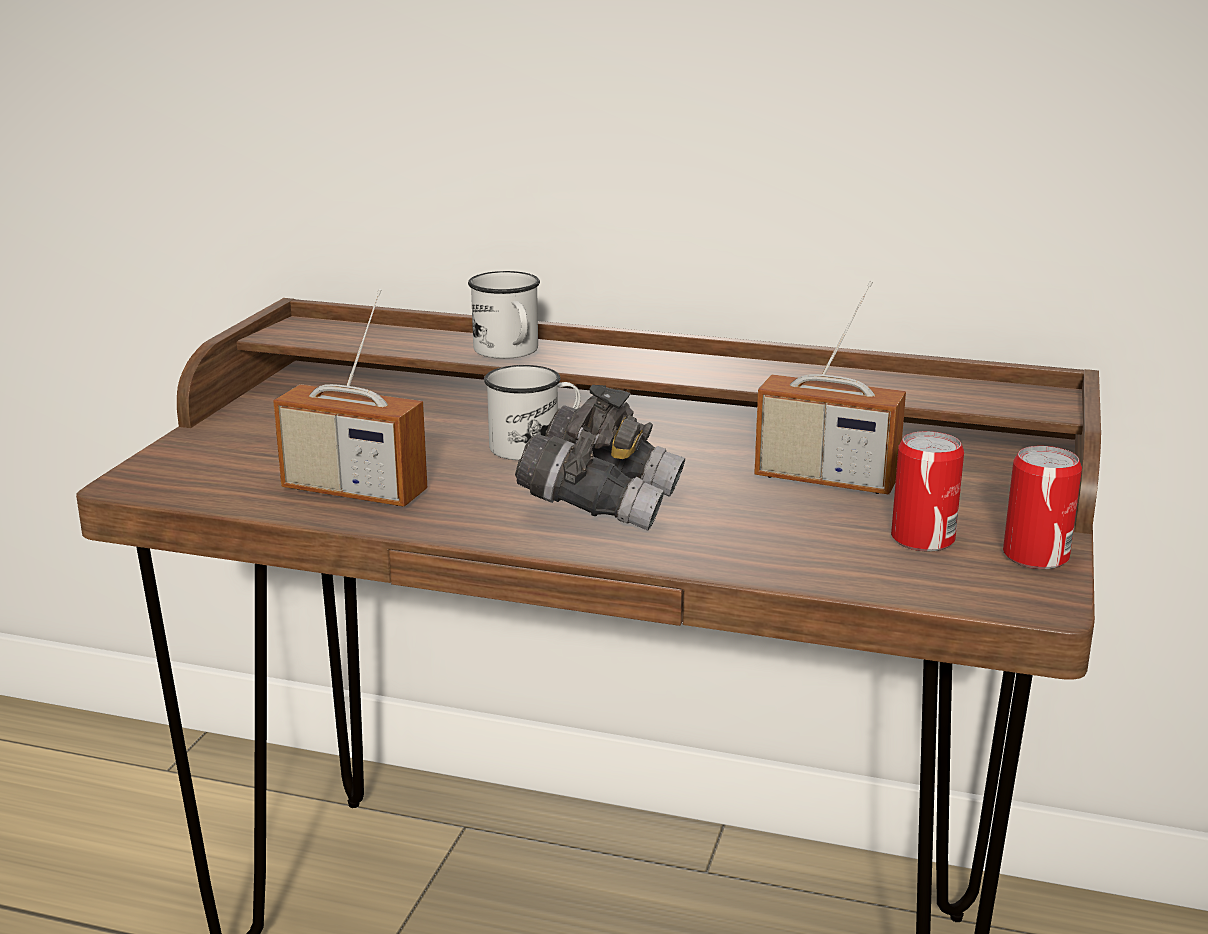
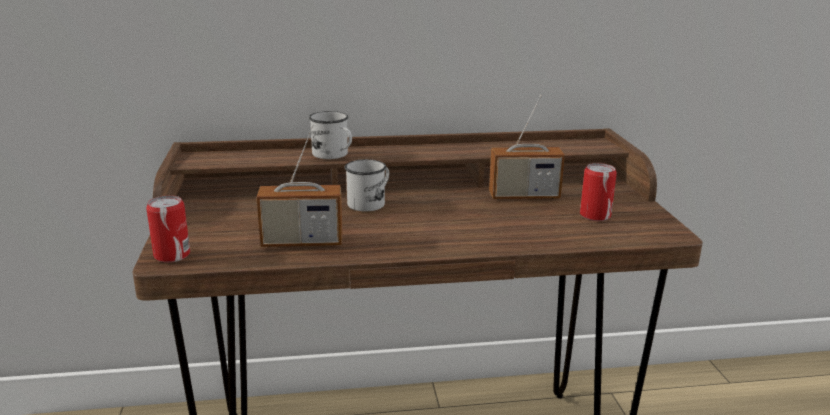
camera: 25 degrees left, 0 degrees up
grey binoculars [515,385,685,531] -> none
can [1003,446,1082,569] -> can moved to [146,195,190,263]

